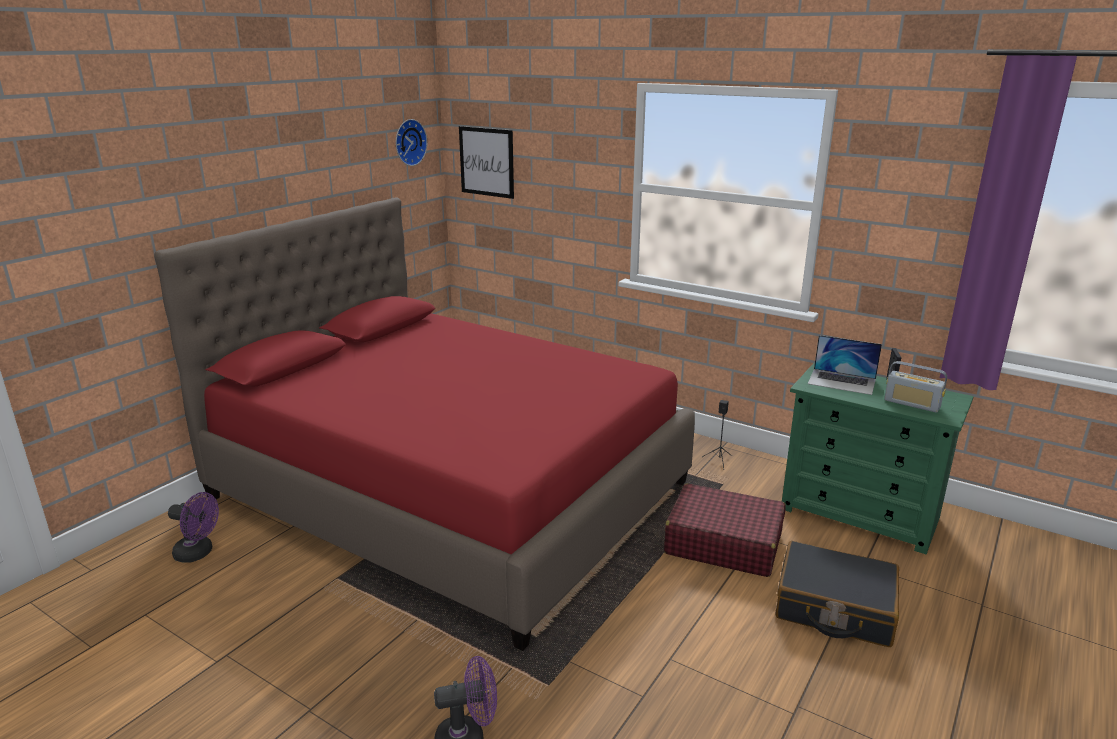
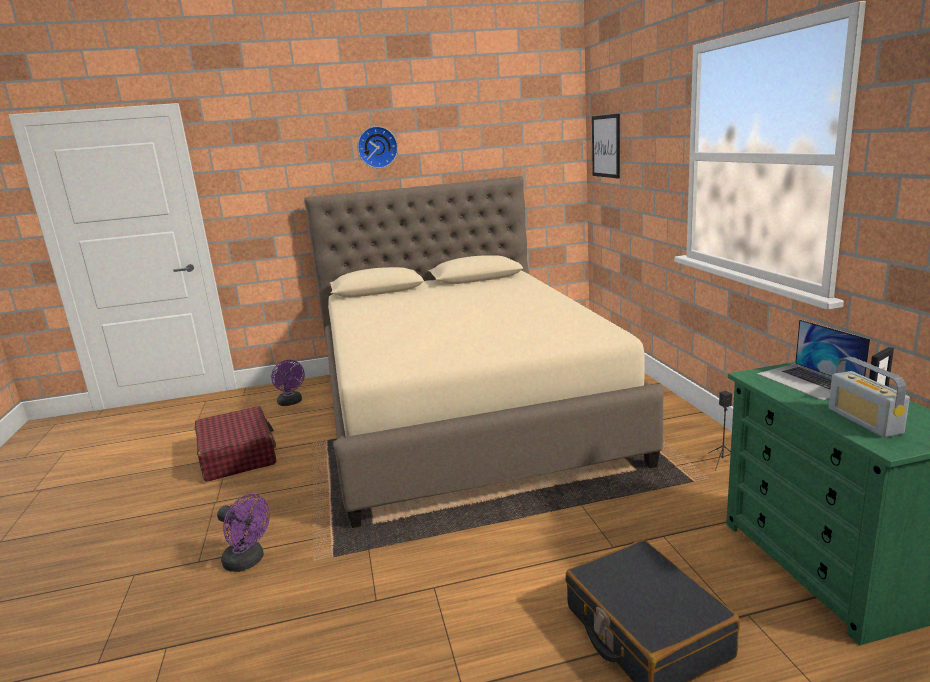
camera: 45 degrees right, 5 degrees down
red bed [154,197,695,651] -> beige bed [304,176,664,528]
wall clock [396,119,427,166] -> wall clock moved to [357,126,398,168]
red suitcase [664,483,786,577] -> red suitcase moved to [195,406,276,482]

